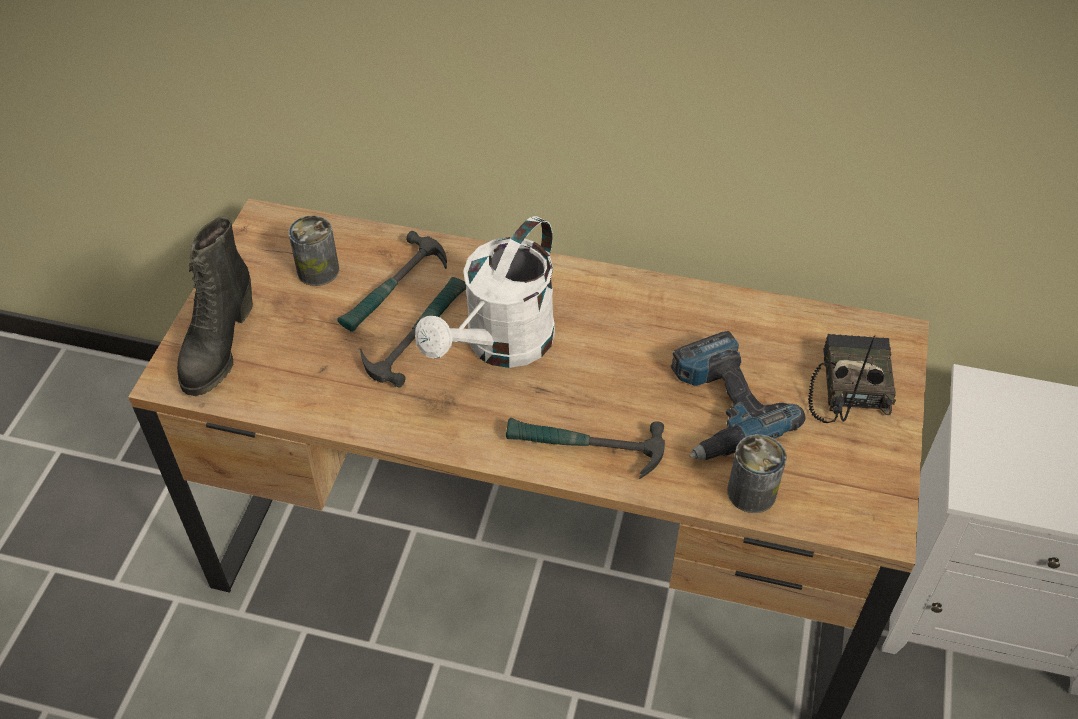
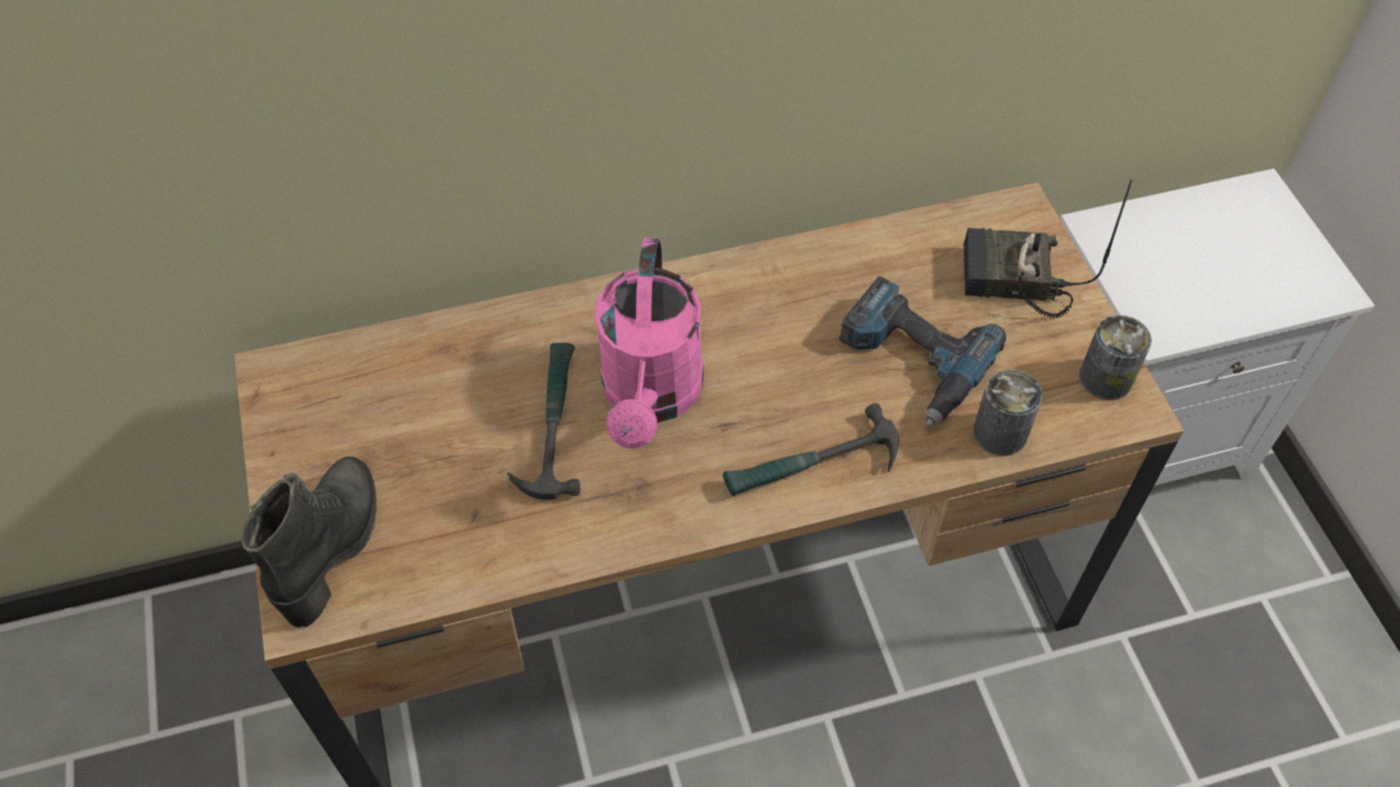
camera: 30 degrees left, 5 degrees up
black boot [177,217,253,396] -> black boot turned 150 degrees counterclockwise [241,457,377,628]
can [288,216,339,286] -> can moved to [1079,315,1152,400]
hammer [337,231,447,332] -> none
white watering can [415,216,555,368] -> pink watering can [594,238,704,449]
radio [808,334,896,423] -> radio turned 60 degrees counterclockwise [964,179,1132,318]

